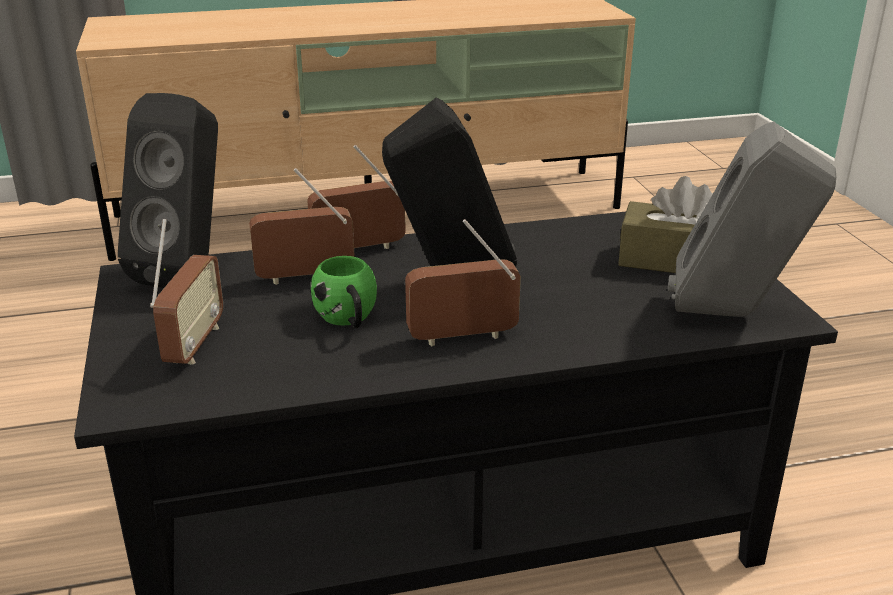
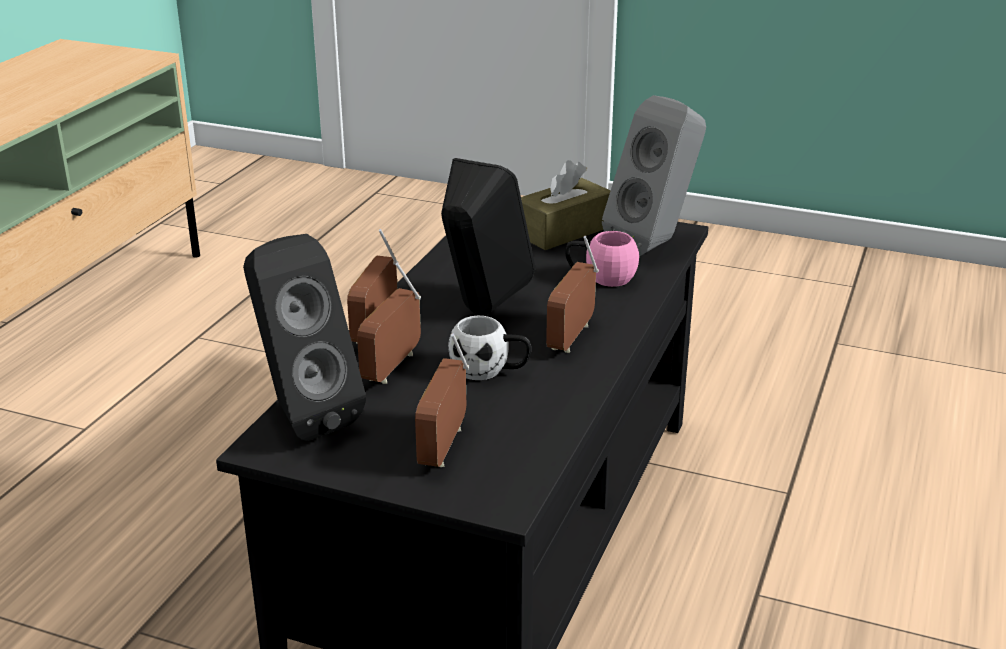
camera: 55 degrees left, 0 degrees up
radio [150,219,223,365] -> radio turned 120 degrees counterclockwise [415,333,469,467]
green mug [311,256,377,328] -> white mug [448,316,531,380]
none -> pink mug [565,231,639,287]

